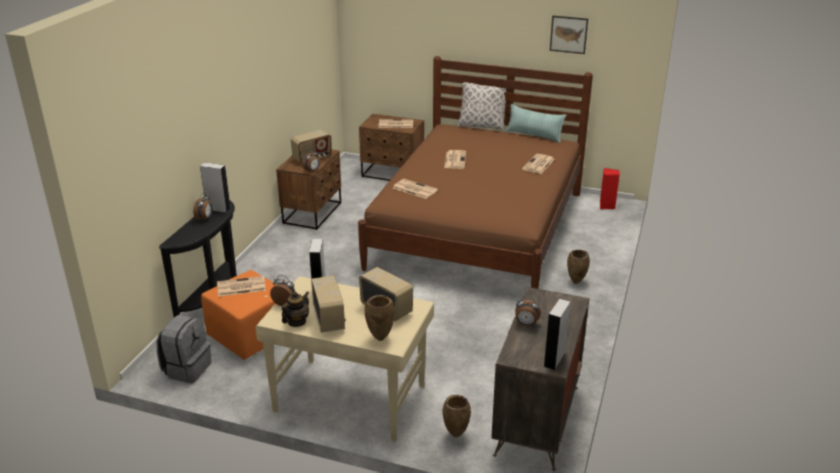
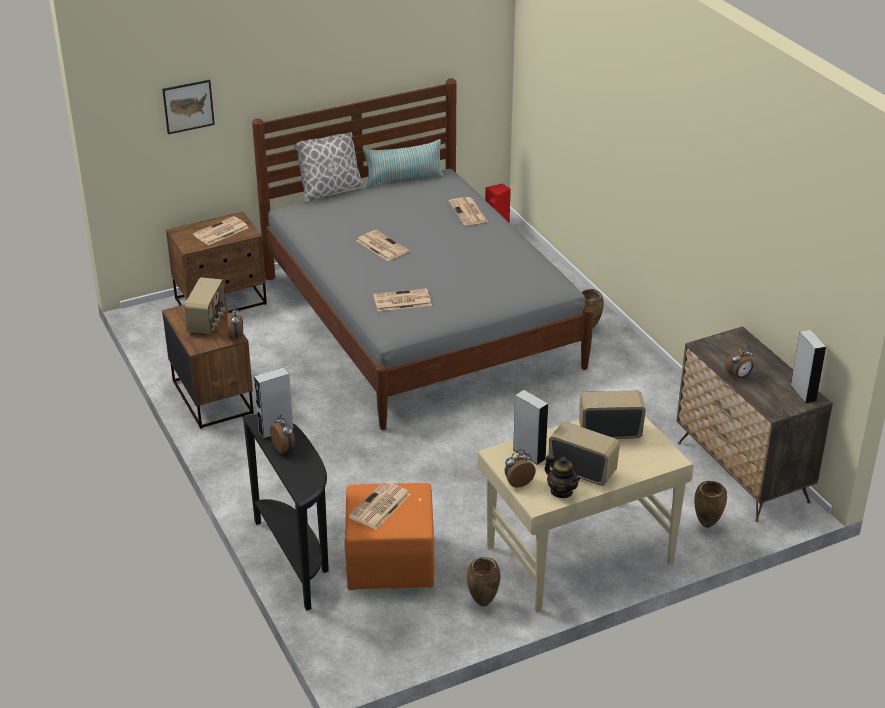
camera: 45 degrees left, 5 degrees up
grey backpack [157,315,212,383] -> none
teapot [282,291,309,327] -> teapot turned 150 degrees clockwise [545,454,580,498]
brown bed [358,56,593,289] -> grey bed [252,78,594,430]
brown vase [365,295,395,341] -> brown vase moved to [467,557,500,606]
picture [550,16,588,54] -> picture moved to [162,80,215,134]

